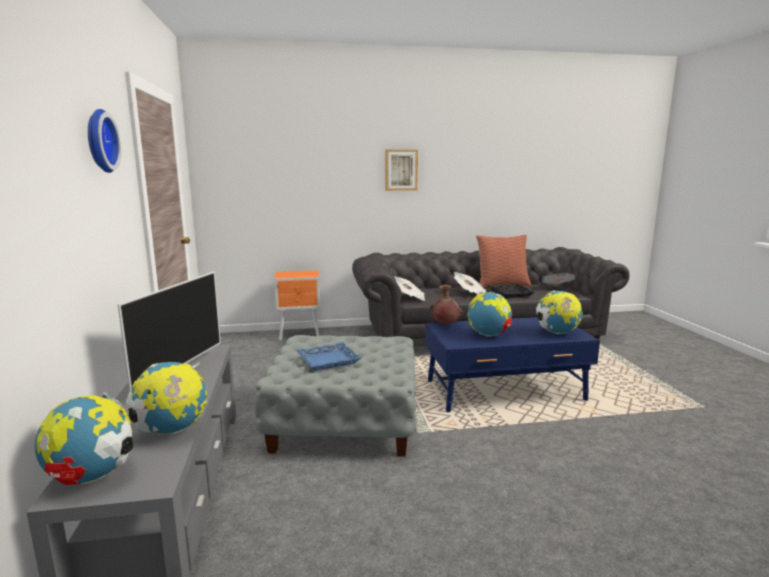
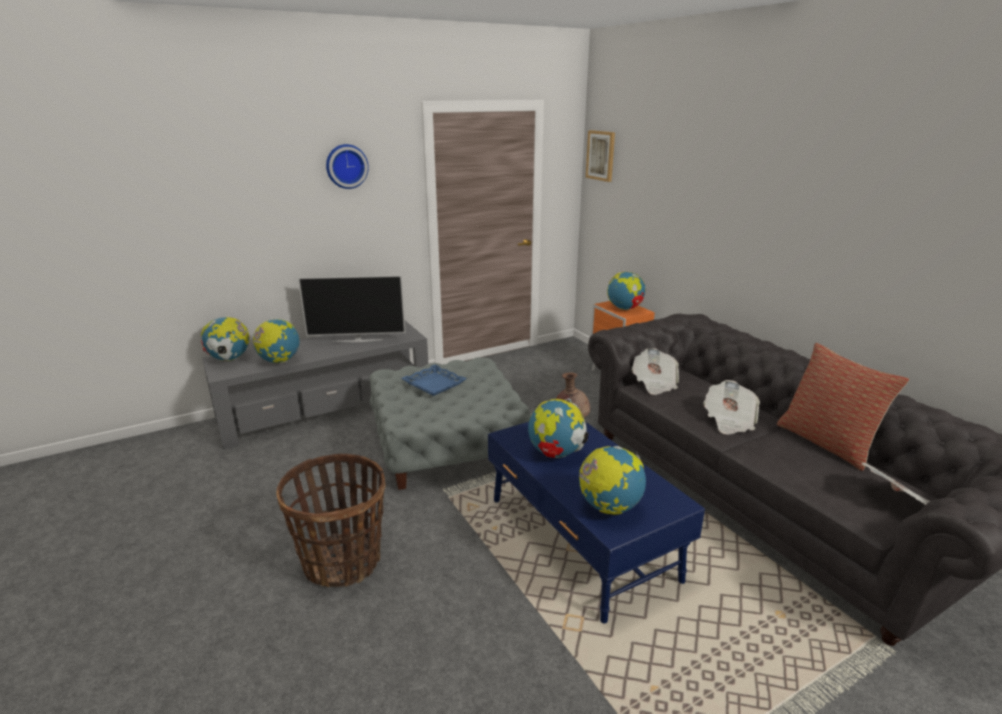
camera: 70 degrees right, 10 degrees up
picture [385,150,418,191] -> picture moved to [586,130,615,182]
black tray [489,284,535,298] -> none
none -> basket [276,454,386,587]
none -> globe [607,271,646,310]

